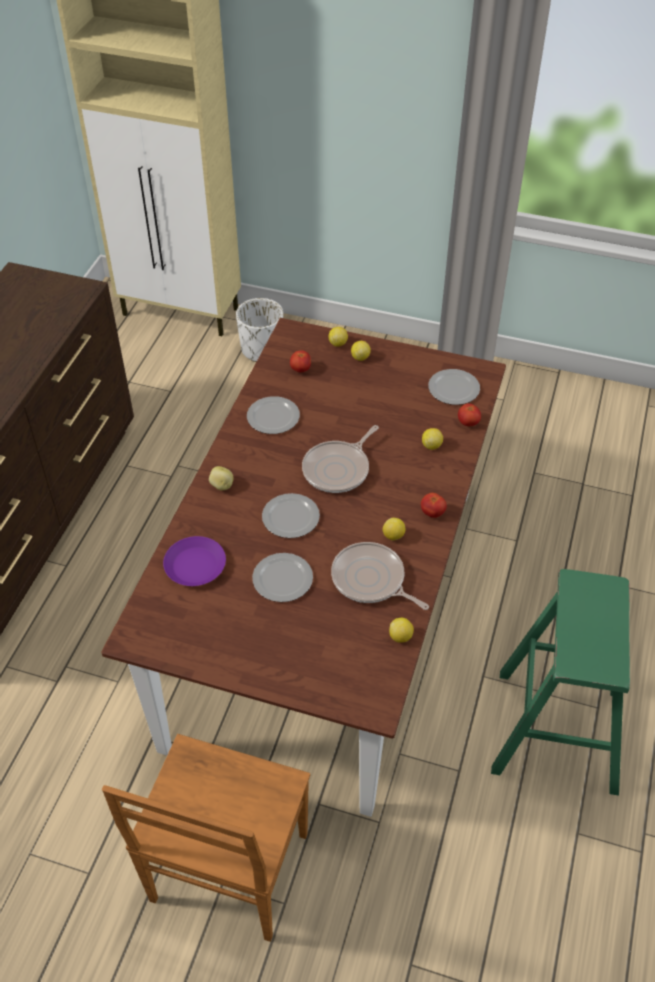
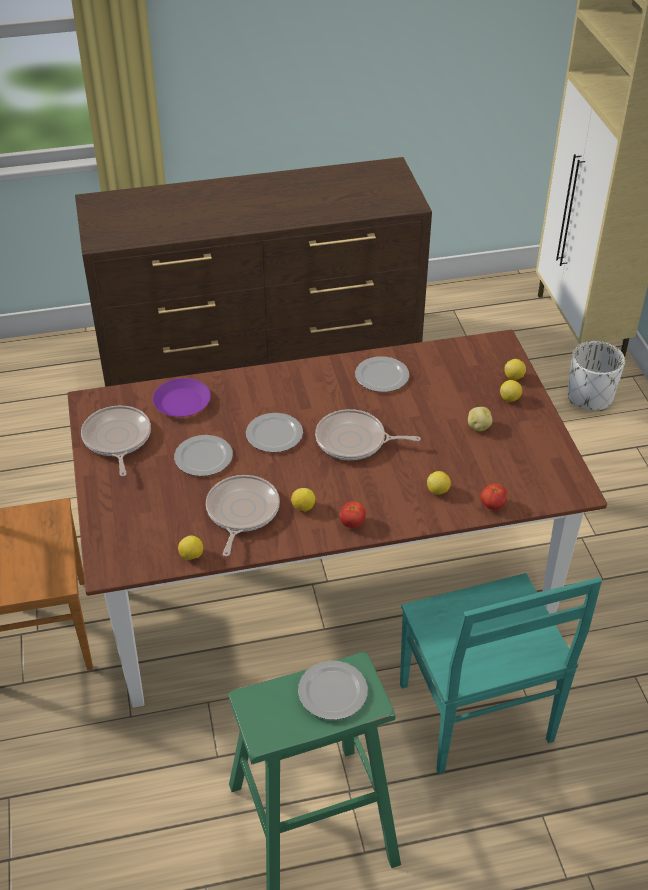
camera: 60 degrees right, 5 degrees down
potato [209,466,233,491] -> potato moved to [468,407,492,431]
tomato [290,350,311,372] -> none
plate [428,369,480,405] -> plate moved to [298,661,368,720]
none -> frying pan [81,406,151,476]
none -> turquoise chair [400,573,602,775]

